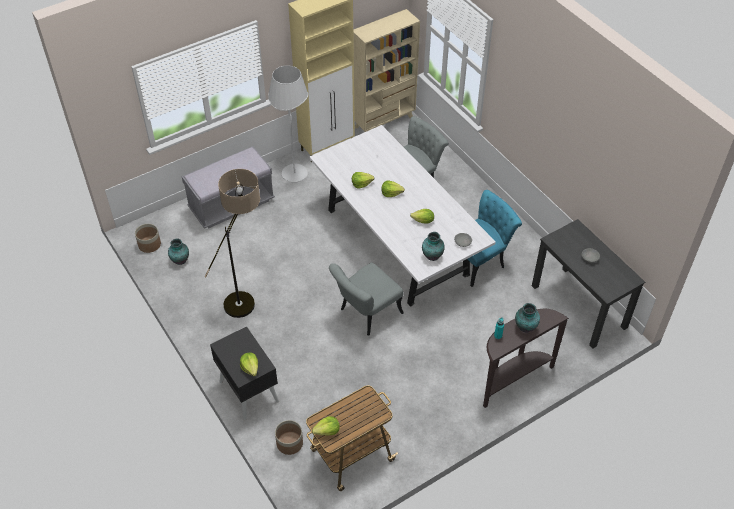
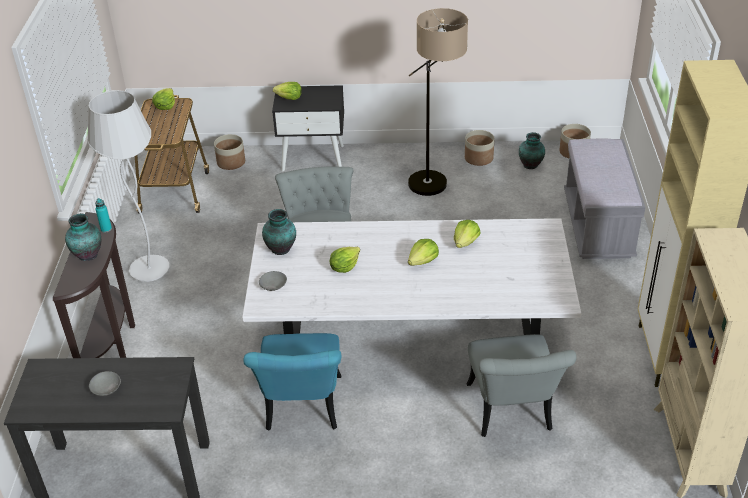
camera: 125 degrees right, 10 degrees down
white floor lamp [268,65,308,183] -> white floor lamp moved to [87,90,169,282]
none -> planter [465,130,495,166]

